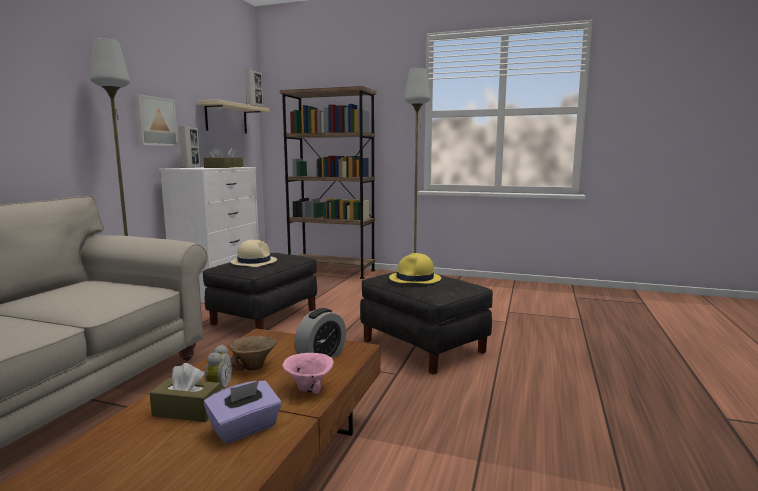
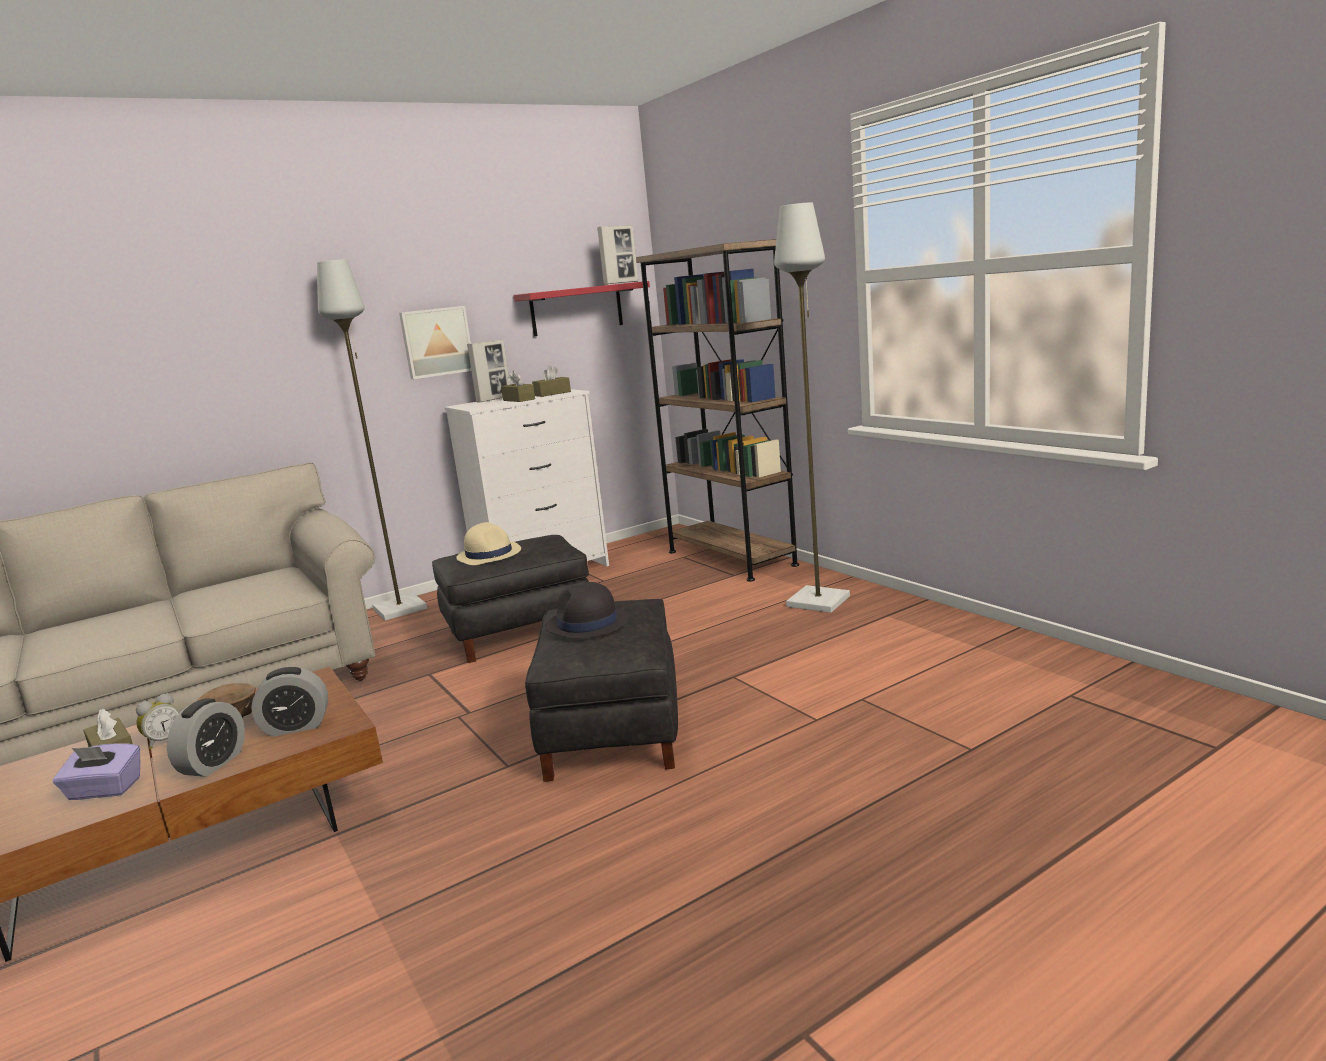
camera: 40 degrees right, 5 degrees up
beige shelf [197,99,269,134] -> red shelf [514,281,650,336]
pink bowl [282,353,334,394] -> alarm clock [167,698,245,777]
yellow hat [389,253,441,284] -> black hat [545,582,629,639]

